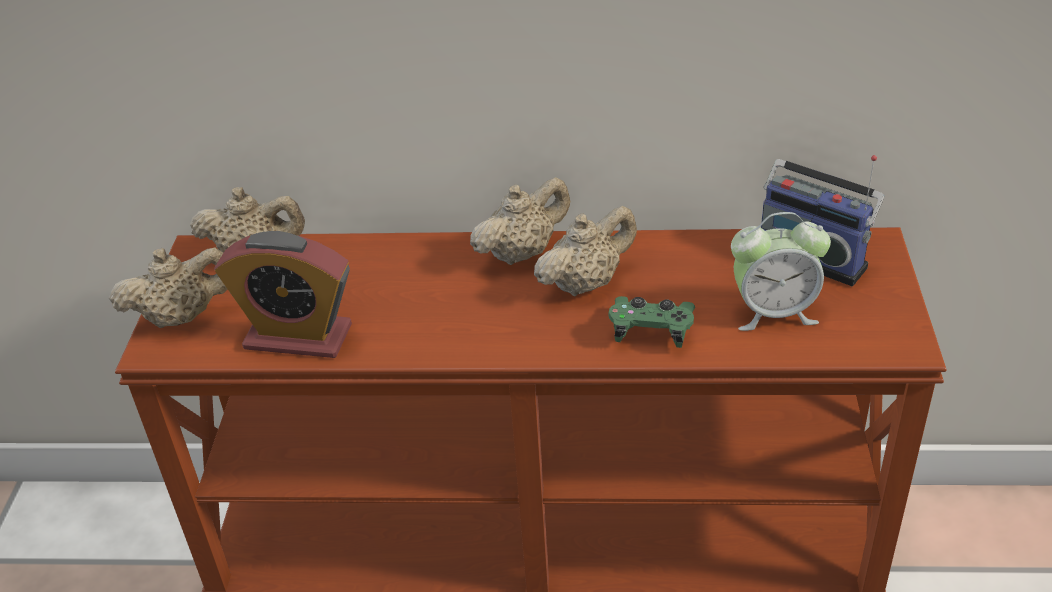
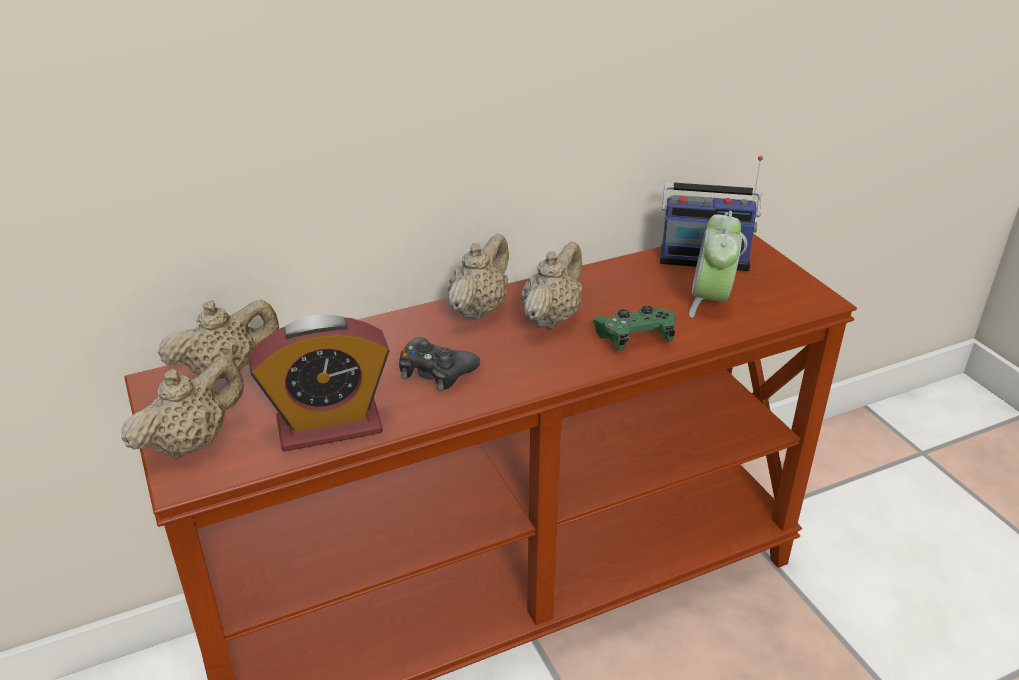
camera: 30 degrees left, 5 degrees down
alarm clock [731,212,831,331] -> alarm clock turned 135 degrees clockwise [689,211,742,318]
none -> black game controller [399,337,480,391]

